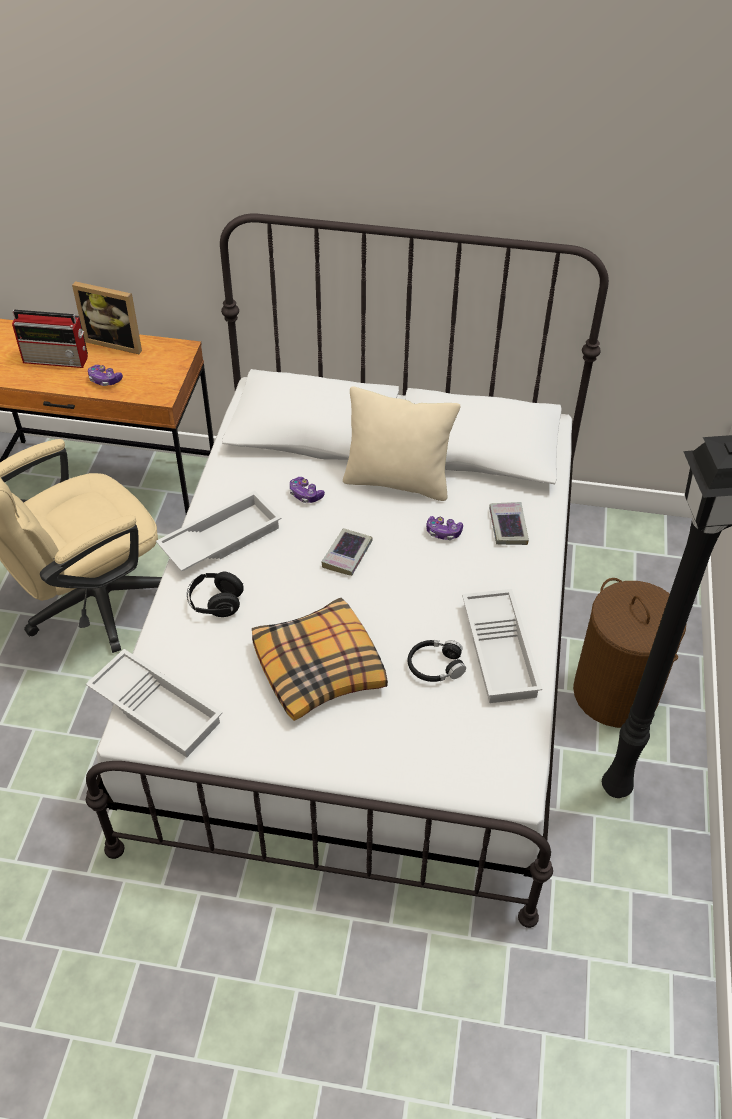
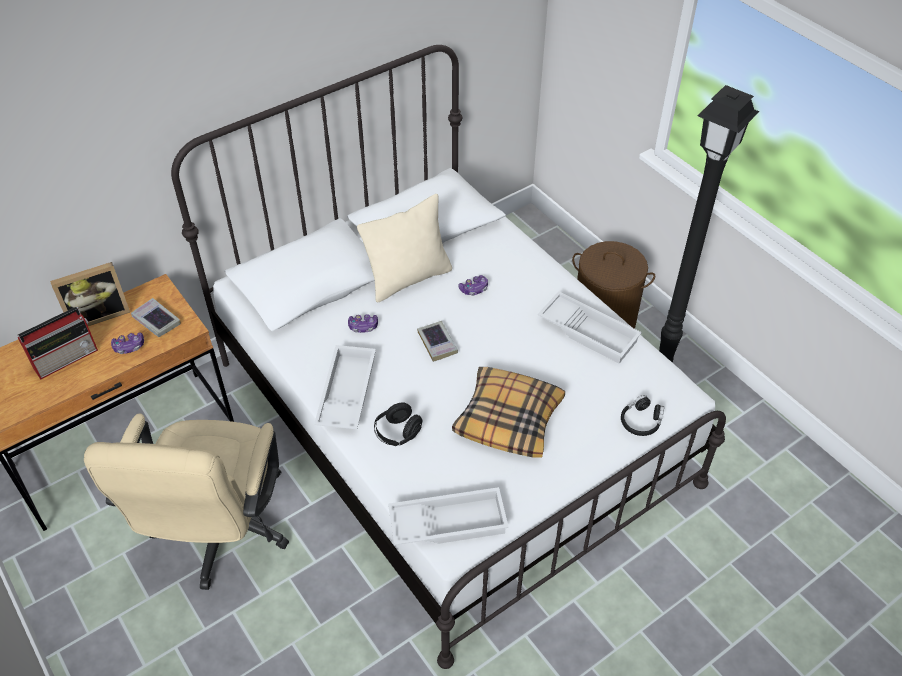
camera: 45 degrees left, 0 degrees up
black headphones [408,640,466,682] -> black headphones moved to [621,395,664,436]
book [489,502,529,545] -> book moved to [131,298,181,337]

